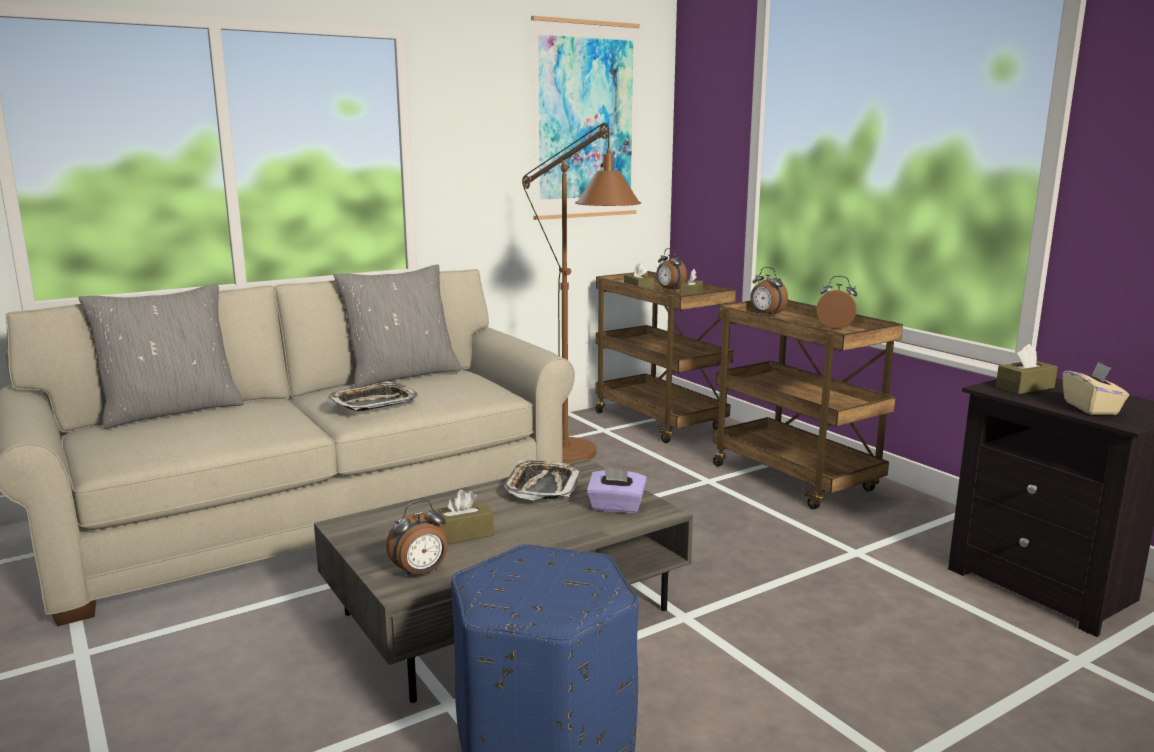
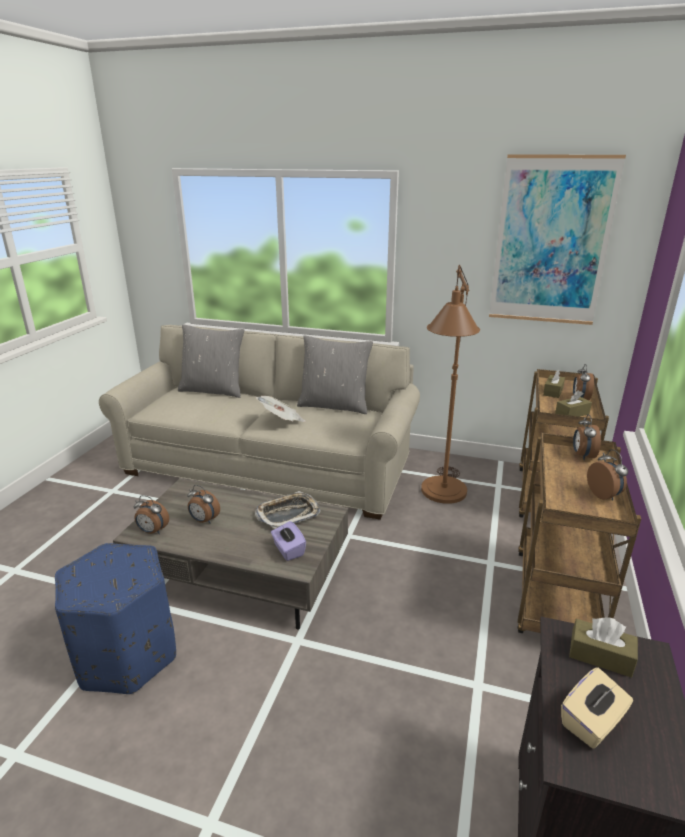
camera: 50 degrees right, 10 degrees up
tray [327,382,419,411] -> newspaper [256,396,306,422]
brown tissue box [429,490,494,544] -> alarm clock [187,485,220,524]

